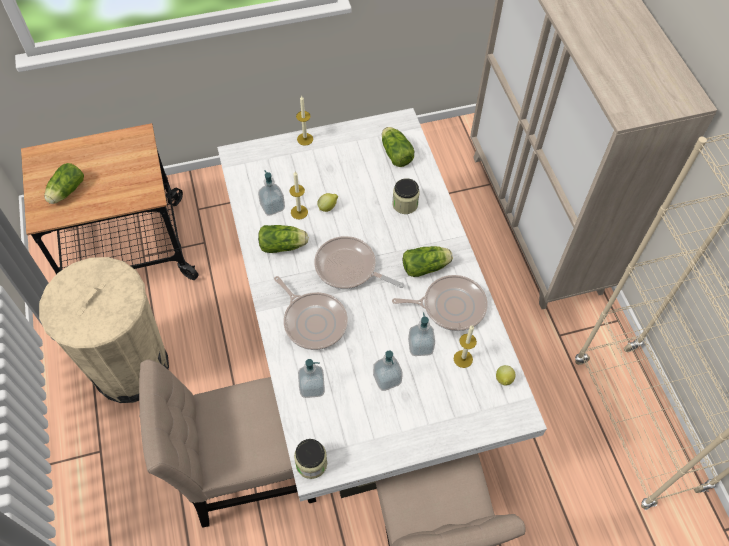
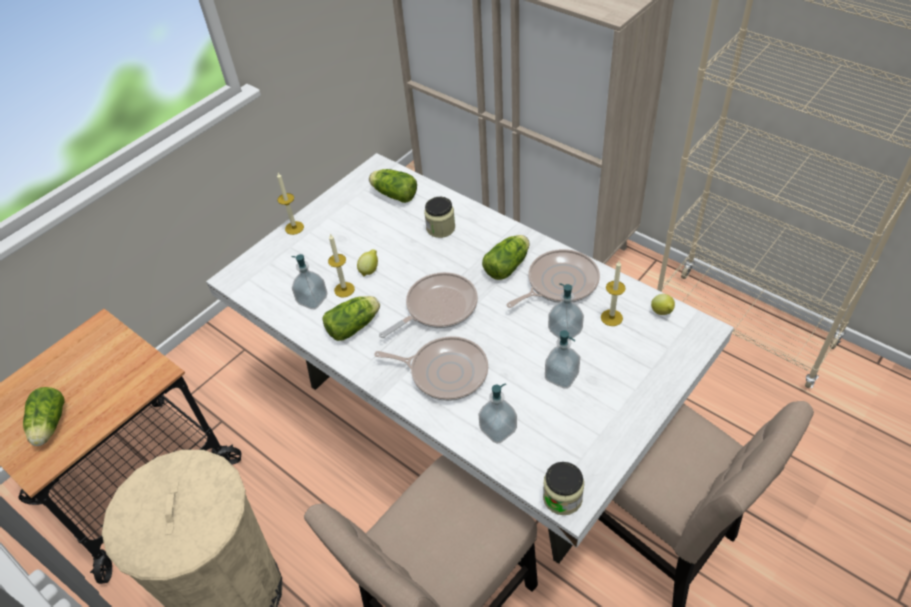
camera: 30 degrees left, 10 degrees down
frying pan [314,236,404,289] -> frying pan turned 150 degrees clockwise [379,272,478,338]

